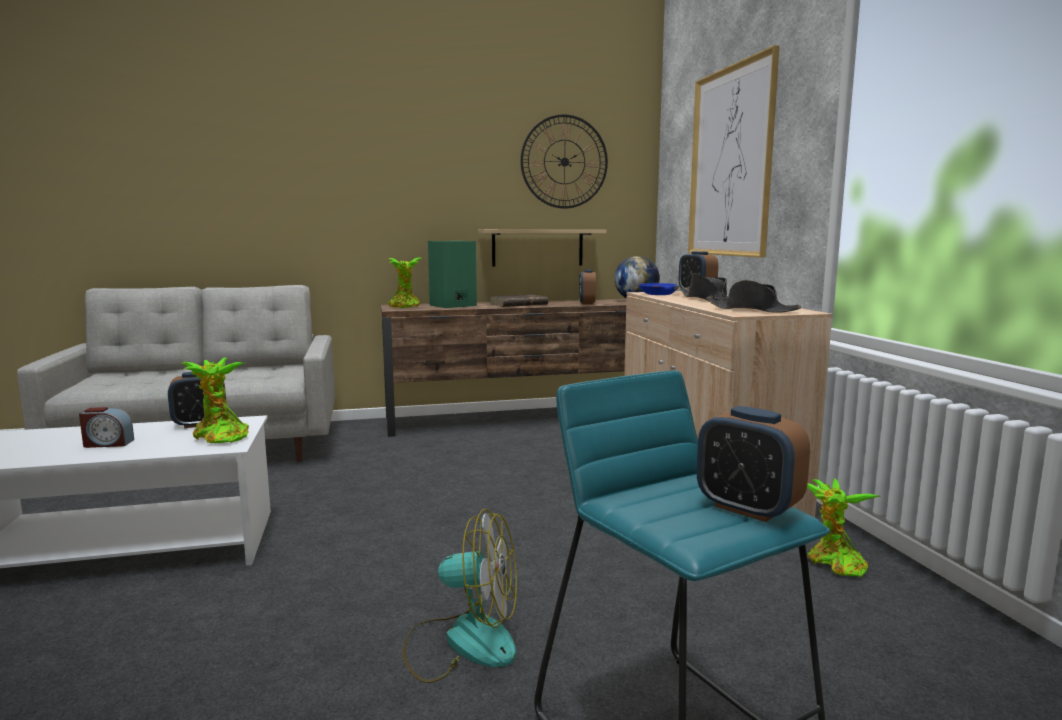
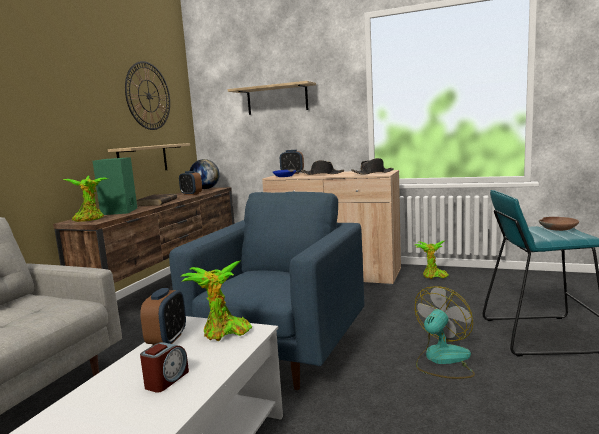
camera: 55 degrees left, 0 degrees up
picture [688,45,779,258] -> shelf [228,81,316,115]
alarm clock [697,406,810,522] -> brown bowl [538,217,579,231]
none -> blue armchair [169,192,365,390]

